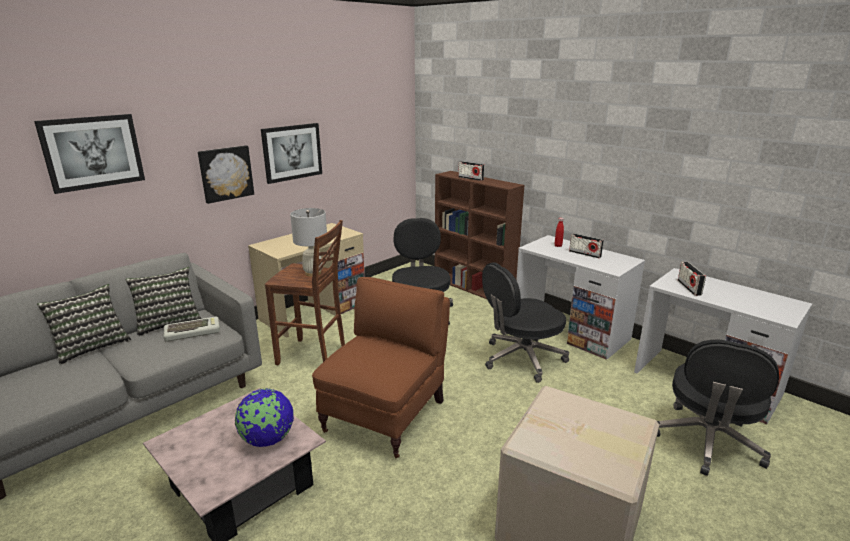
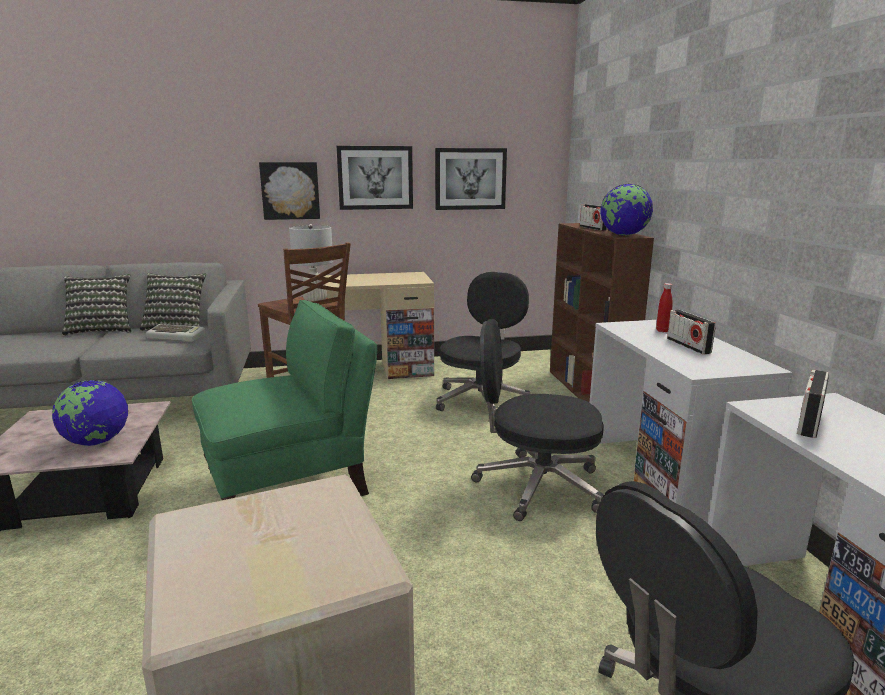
camera: 35 degrees right, 5 degrees down
picture [34,114,145,194] -> picture moved to [435,148,507,210]
brown armchair [312,277,450,458] -> green armchair [192,300,377,500]
none -> globe [600,183,653,235]

